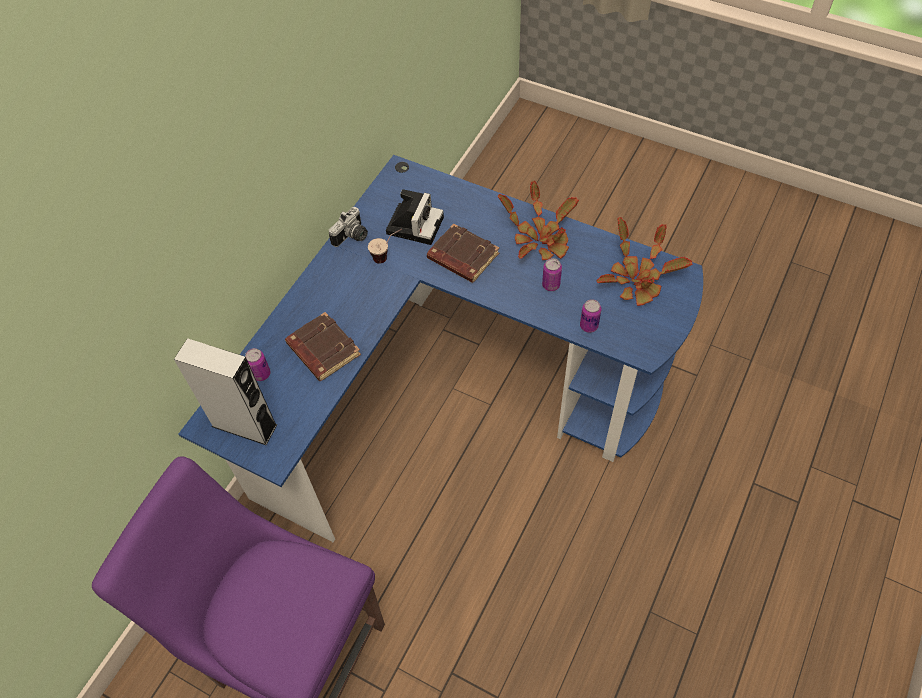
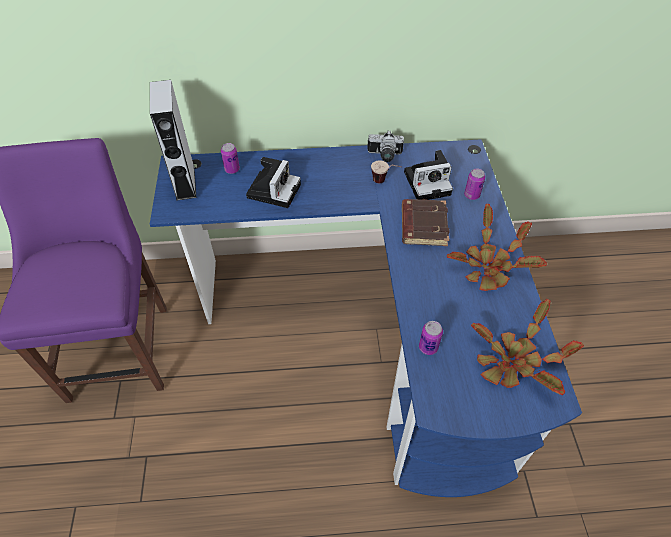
camera: 55 degrees right, 5 degrees down
brown book [285,312,361,381] -> camera [246,157,301,208]
can [542,258,562,291] -> can moved to [464,169,485,200]

